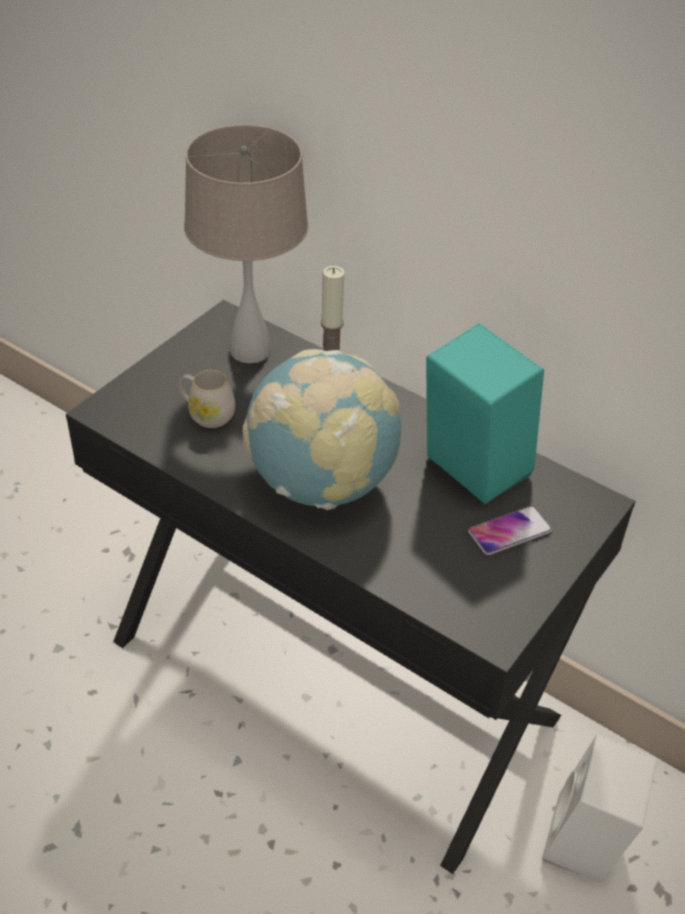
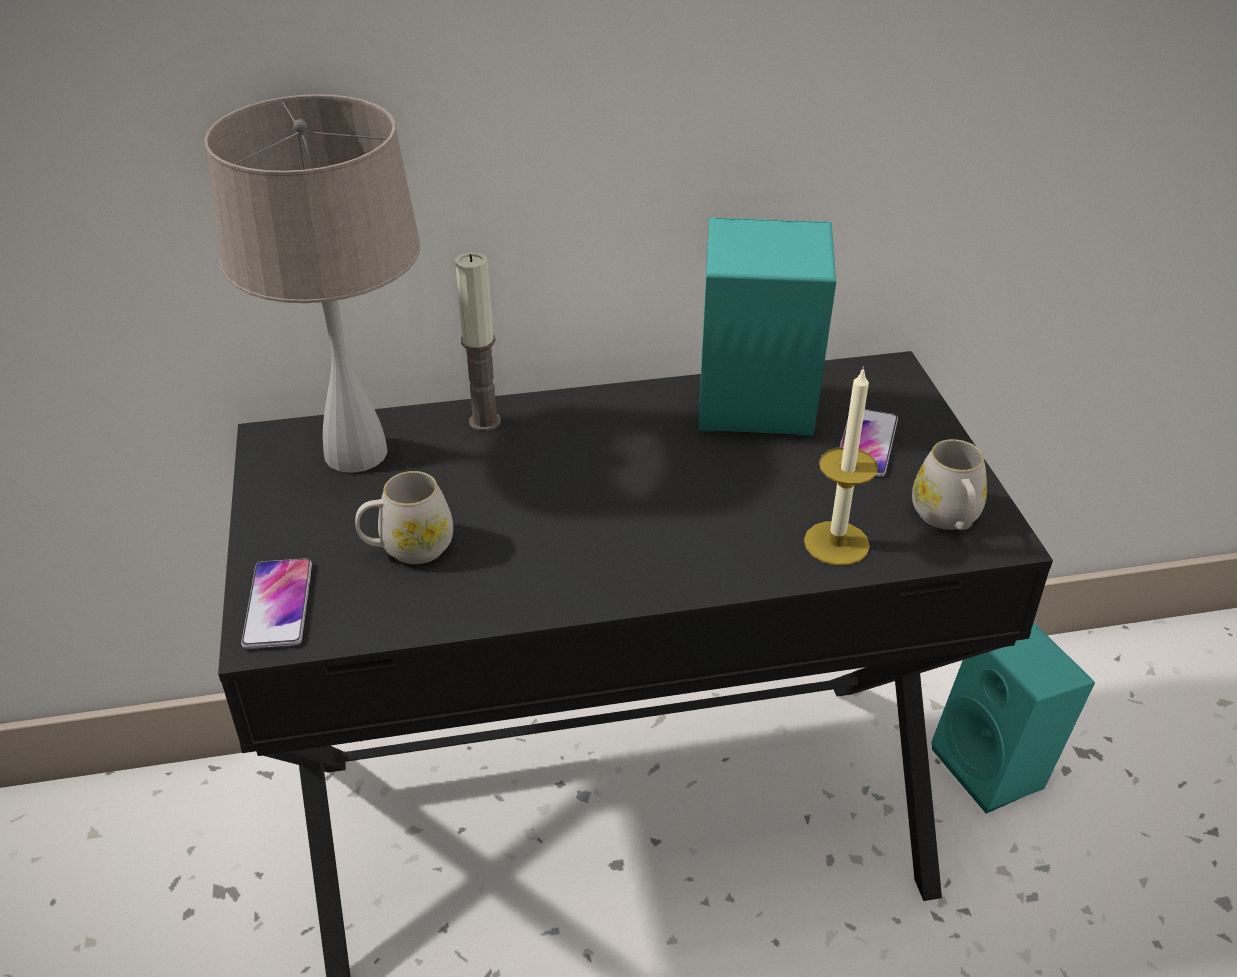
camera: 45 degrees left, 5 degrees down
globe [243,349,401,510] -> none
white speaker [542,734,657,883] -> turquoise speaker [931,623,1095,814]
none -> phone [241,558,312,649]
none -> candle [804,366,878,566]
none -> white mug [912,439,987,530]

